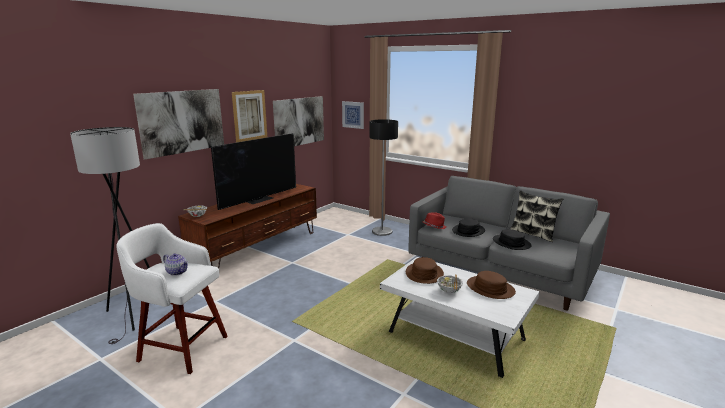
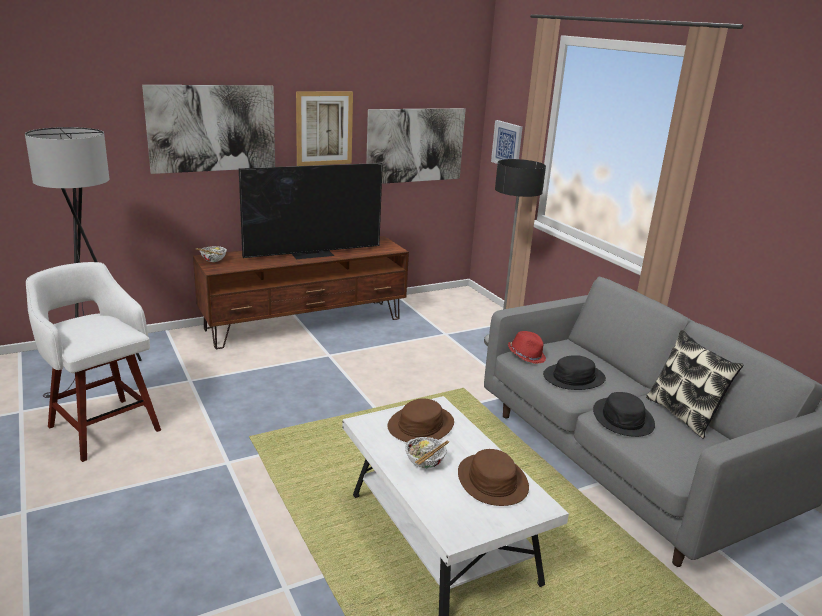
camera: 25 degrees right, 5 degrees up
teapot [163,253,188,276] -> none

